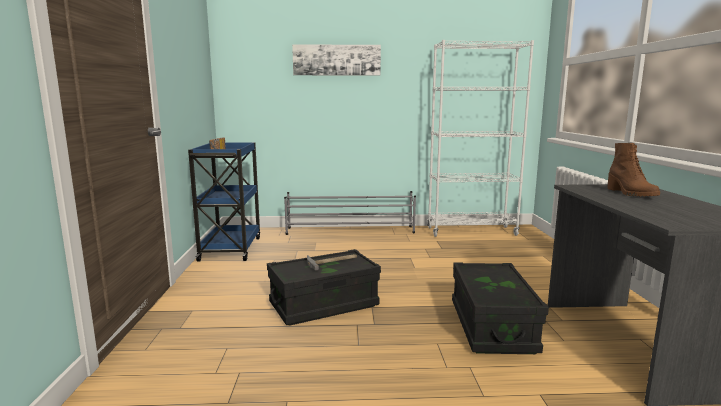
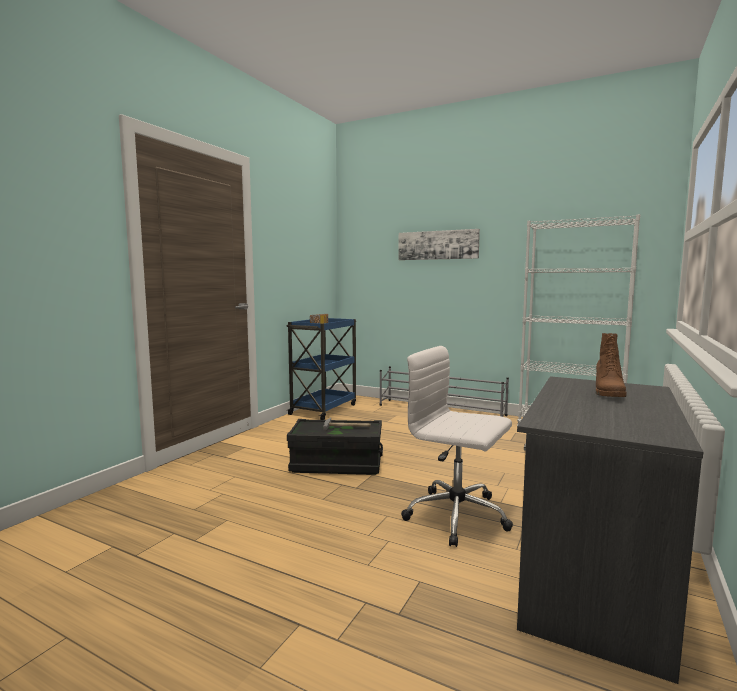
camera: 30 degrees right, 5 degrees down
black storage box [452,262,549,354] -> white office chair [401,346,513,547]

